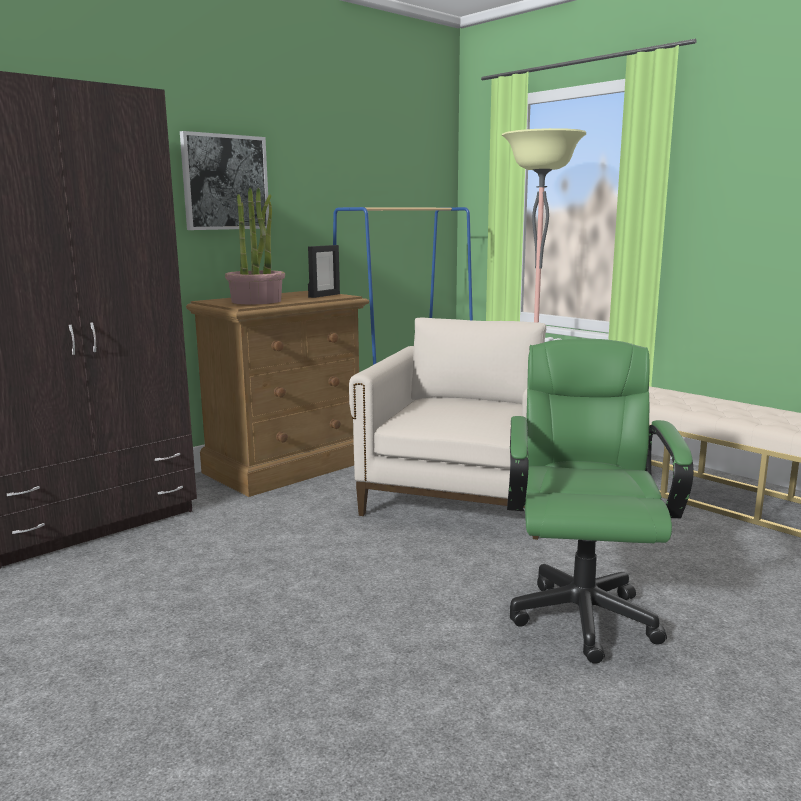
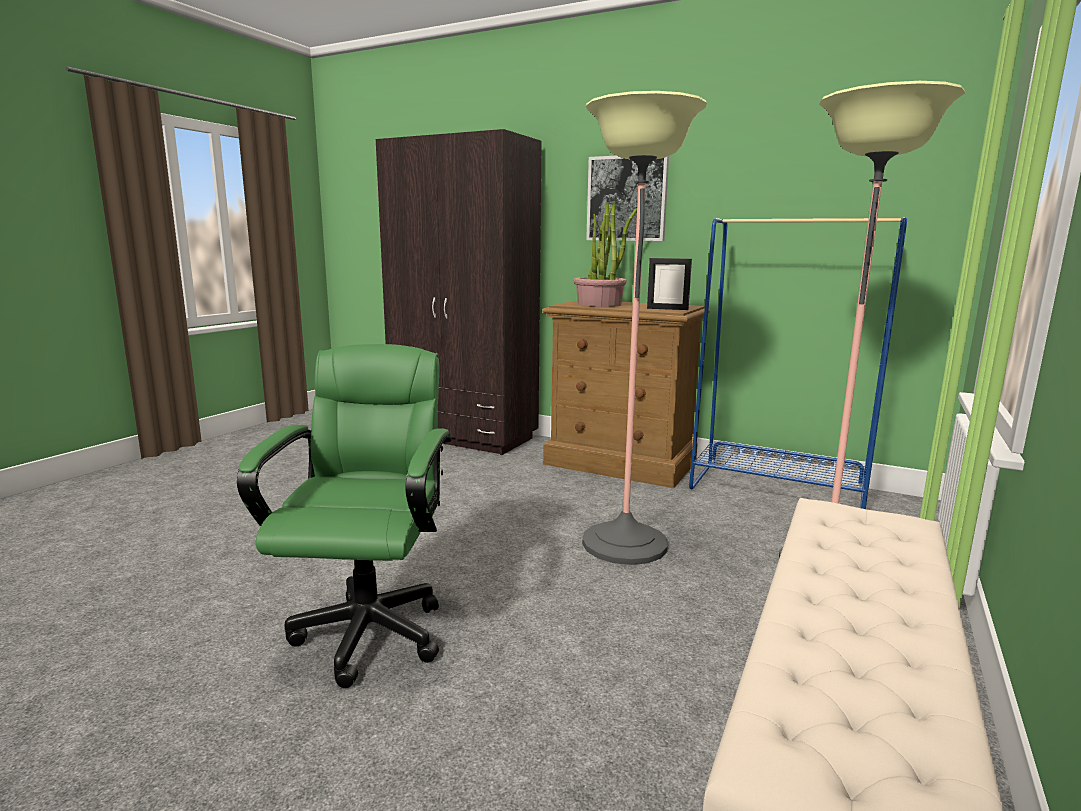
camera: 70 degrees right, 0 degrees up
beige armchair [349,317,546,540] -> floor lamp [582,91,707,565]
green office chair [507,339,693,664] -> green office chair turned 75 degrees counterclockwise [237,344,452,688]

